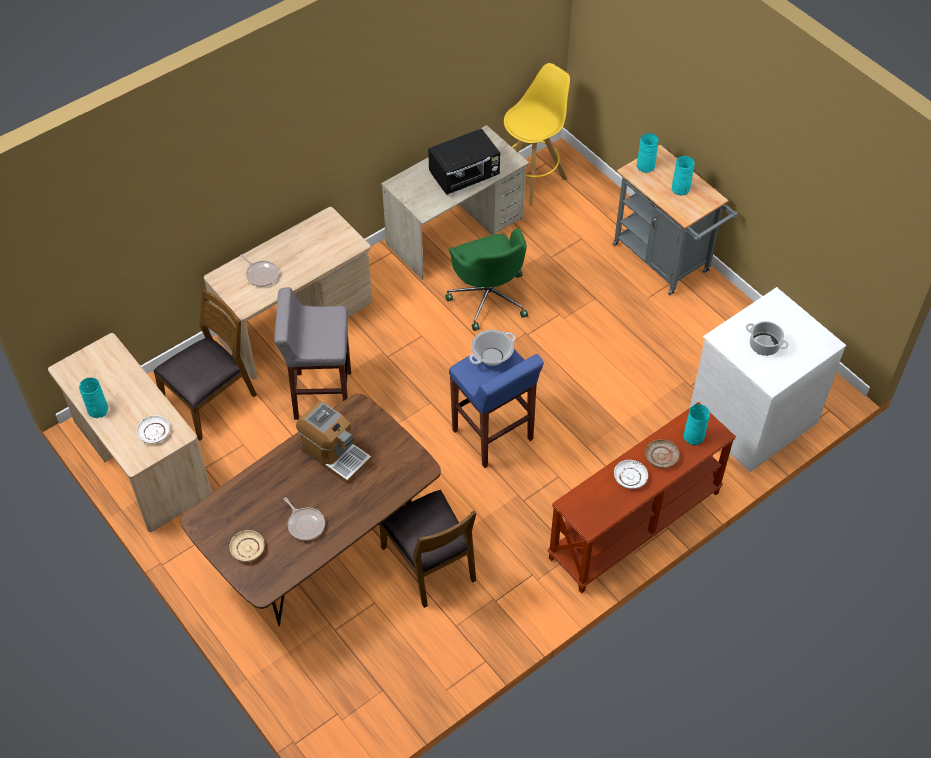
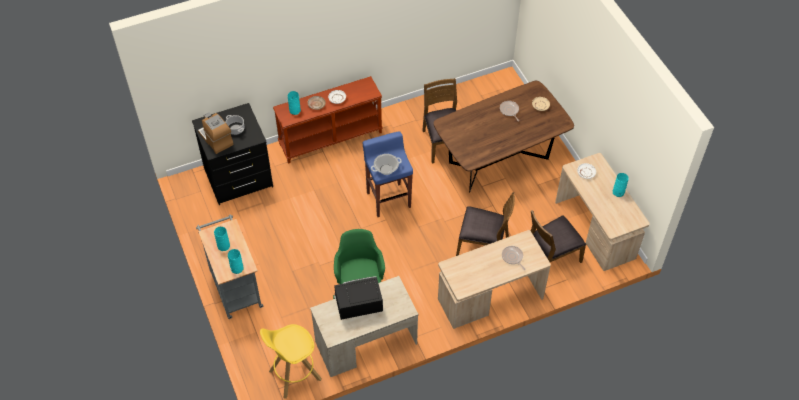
camera: 165 degrees left, 0 degrees up
grey stool [274,287,351,420] -> brown chair [456,192,515,256]
coffee machine [296,400,372,484] -> coffee machine moved to [198,113,234,154]
white dresser [690,287,846,472] -> black dresser [192,103,273,205]

